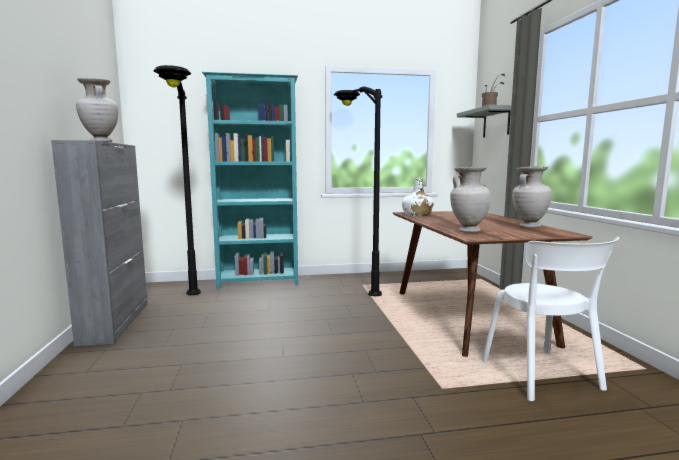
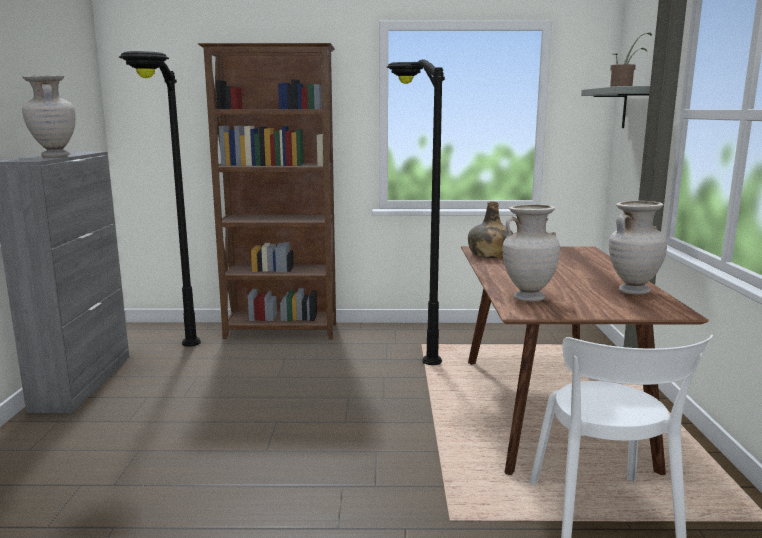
camera: 10 degrees right, 5 degrees up
turquoise bookcase [202,72,298,289] -> brown bookcase [198,43,336,339]
white bottle [402,178,434,216] -> green bottle [468,202,513,258]

